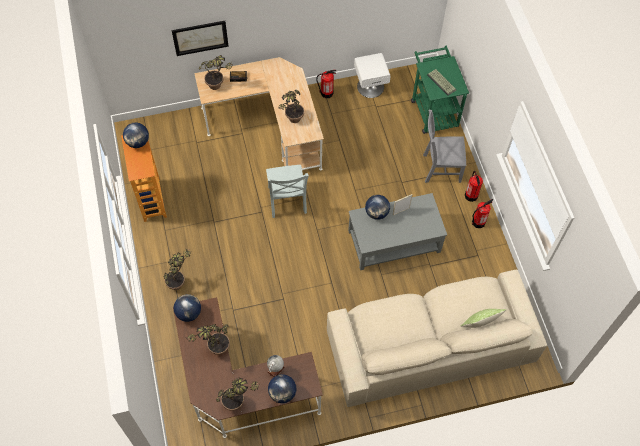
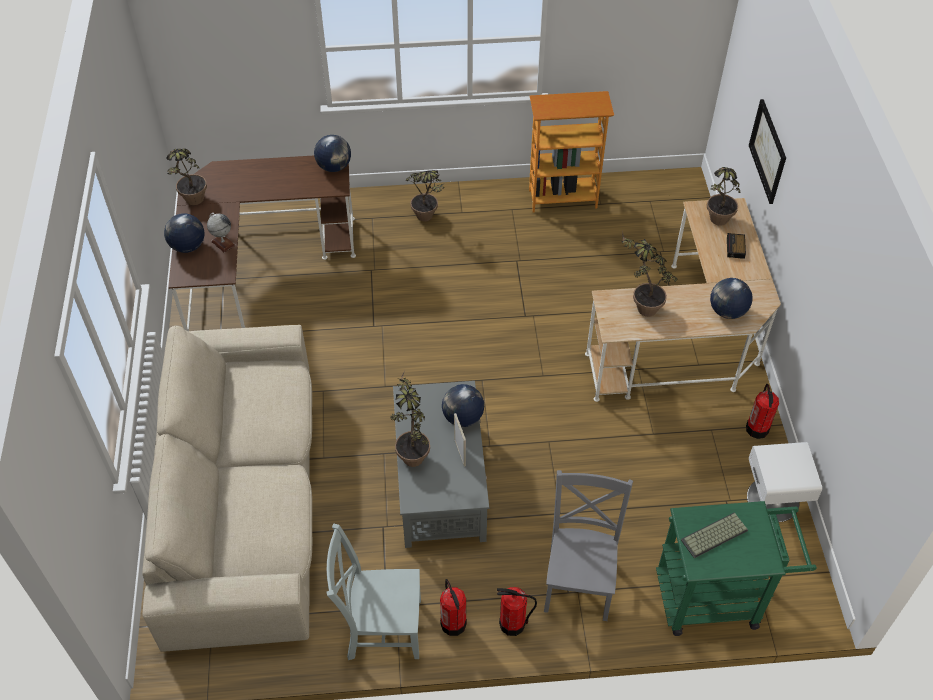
camera: 100 degrees right, 10 degrees down
globe [123,123,149,148] -> globe moved to [710,278,752,319]
potted plant [183,324,230,355] -> potted plant moved to [390,370,430,467]
grey chair [266,165,309,218] -> grey chair moved to [327,524,421,660]
pillow [461,309,507,328] -> none

